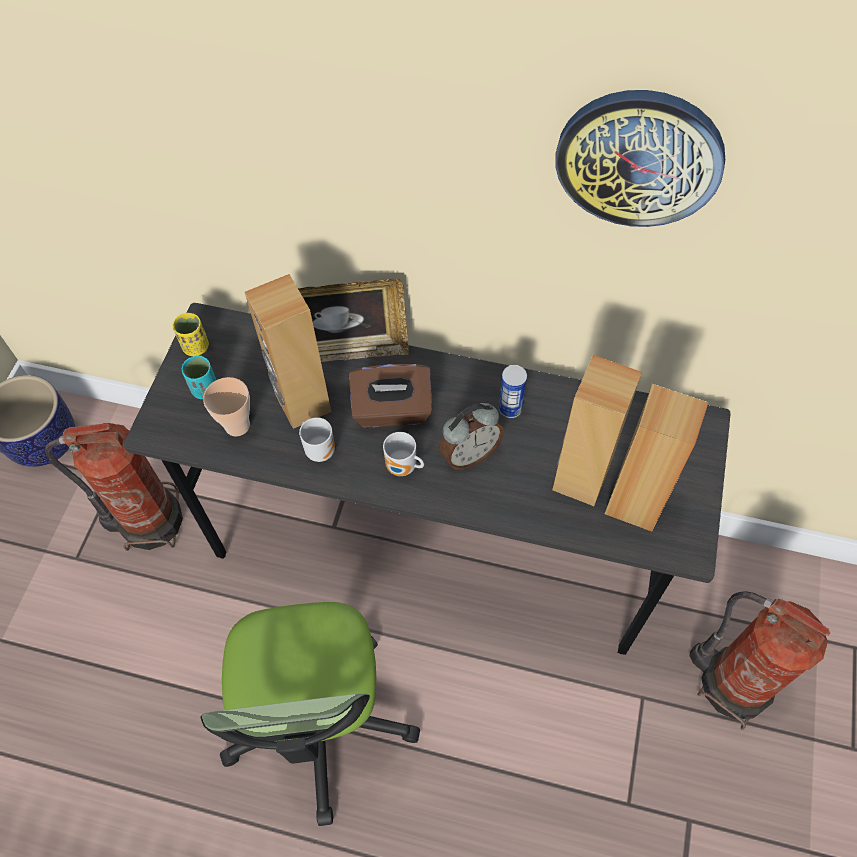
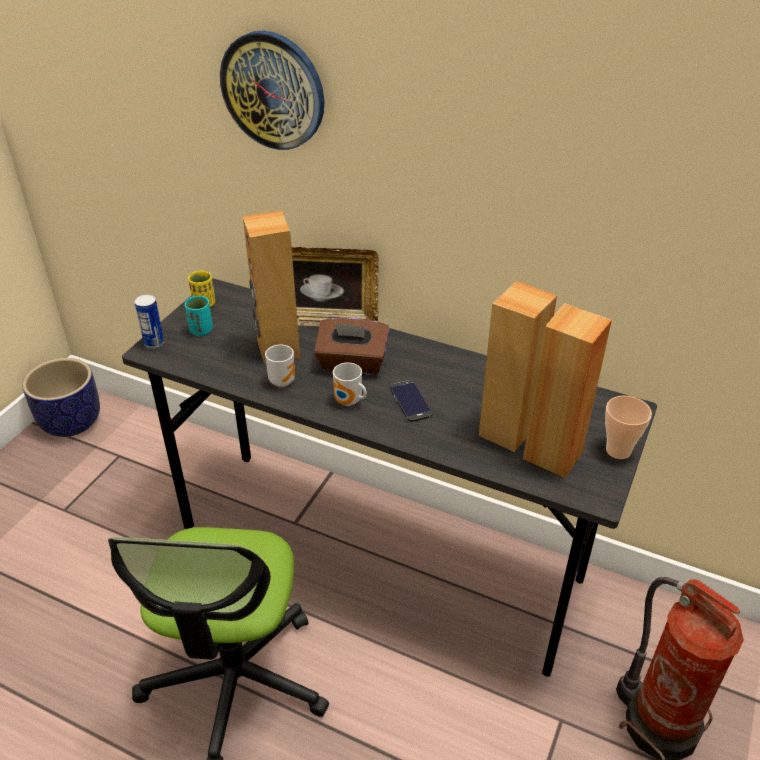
camera: 10 degrees right, 20 degrees down
fire extinguisher [45,423,183,551] -> none
cup [203,377,250,436] -> cup moved to [605,396,652,459]
alarm clock [439,403,504,470] -> phone [390,380,433,422]
can [499,365,527,418] -> can moved to [134,294,164,349]
wall clock [555,90,725,227] -> wall clock moved to [220,31,325,150]

